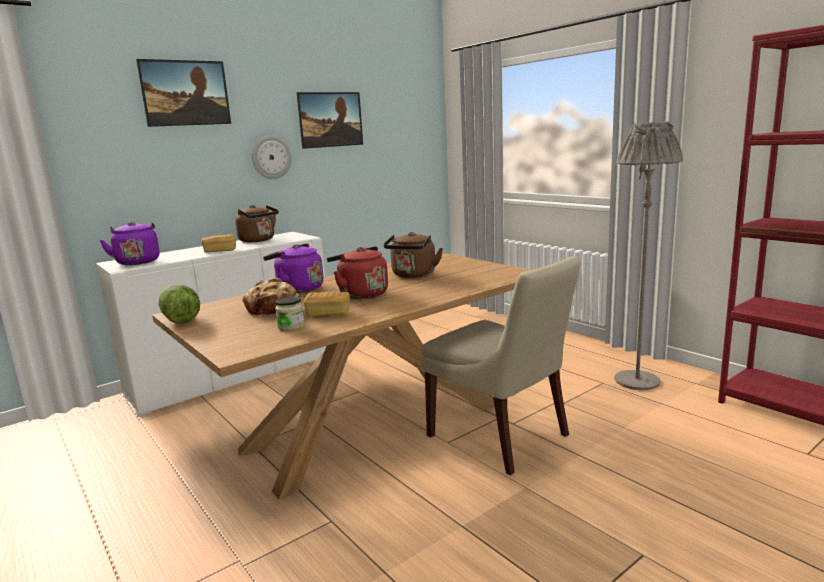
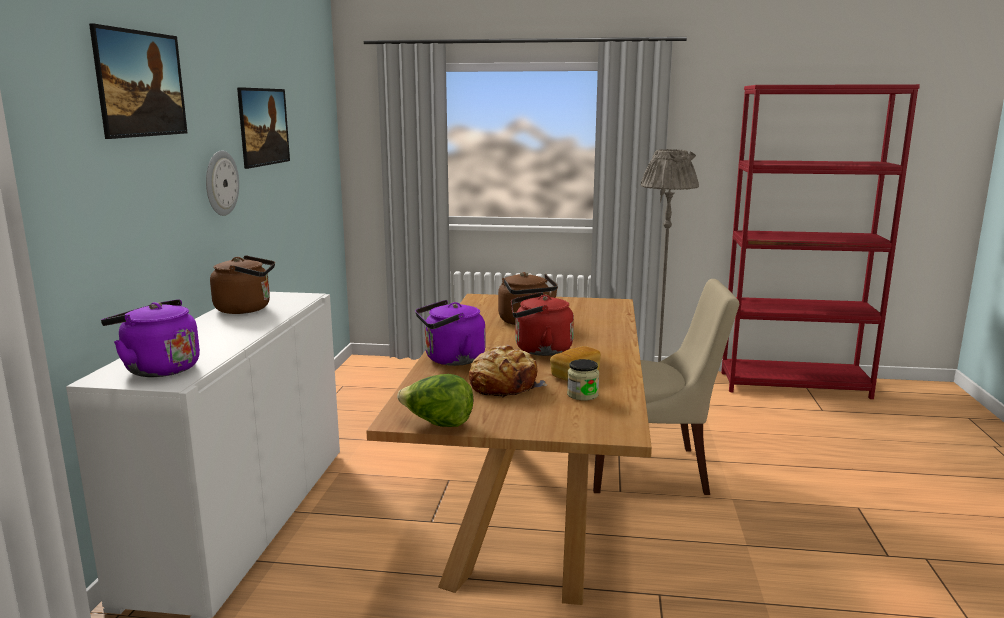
camera: 45 degrees left, 0 degrees up
bread [201,234,236,253] -> none

